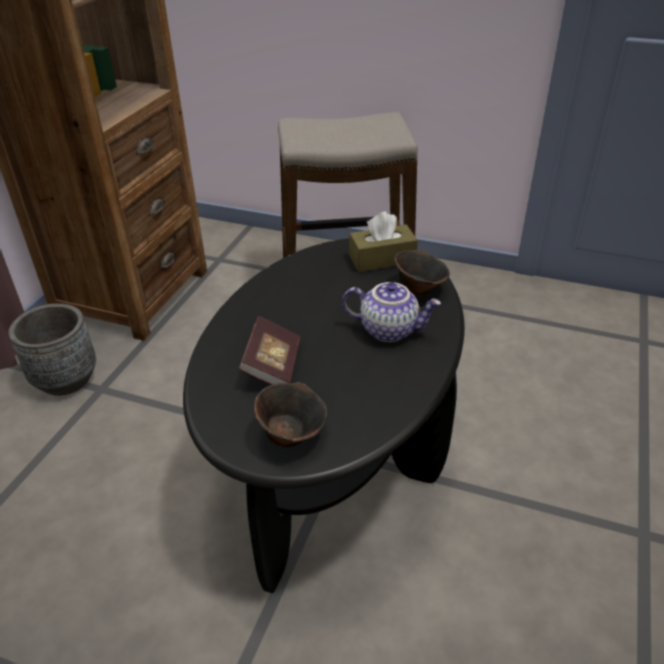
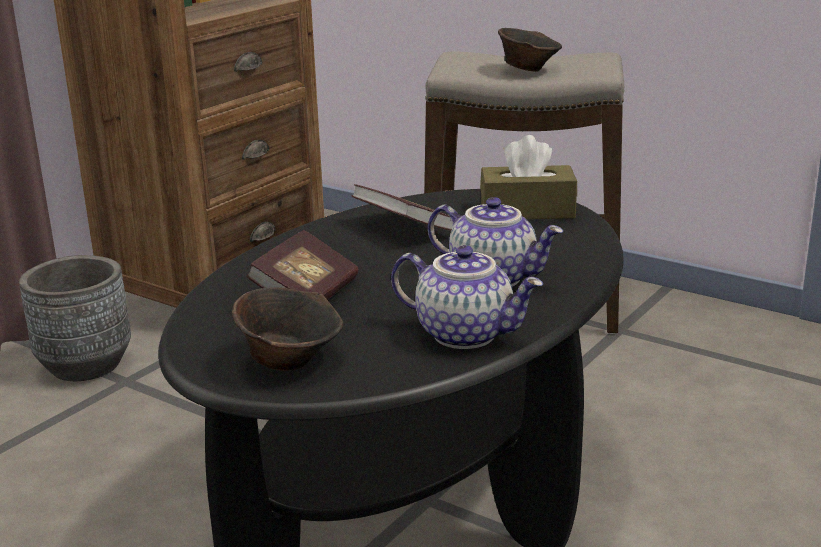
camera: 15 degrees right, 15 degrees down
brown bowl [394,249,450,295] -> brown bowl moved to [498,28,562,72]
none -> book [351,184,453,231]
none -> teapot [391,245,543,349]

